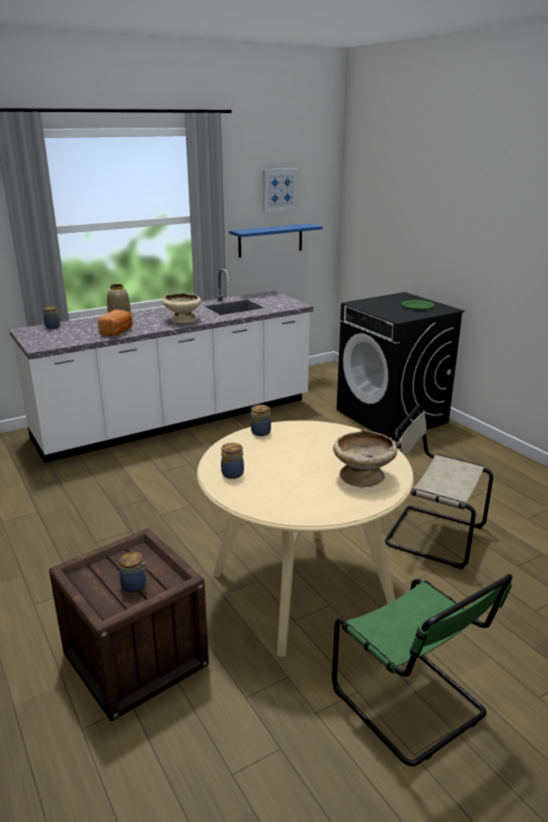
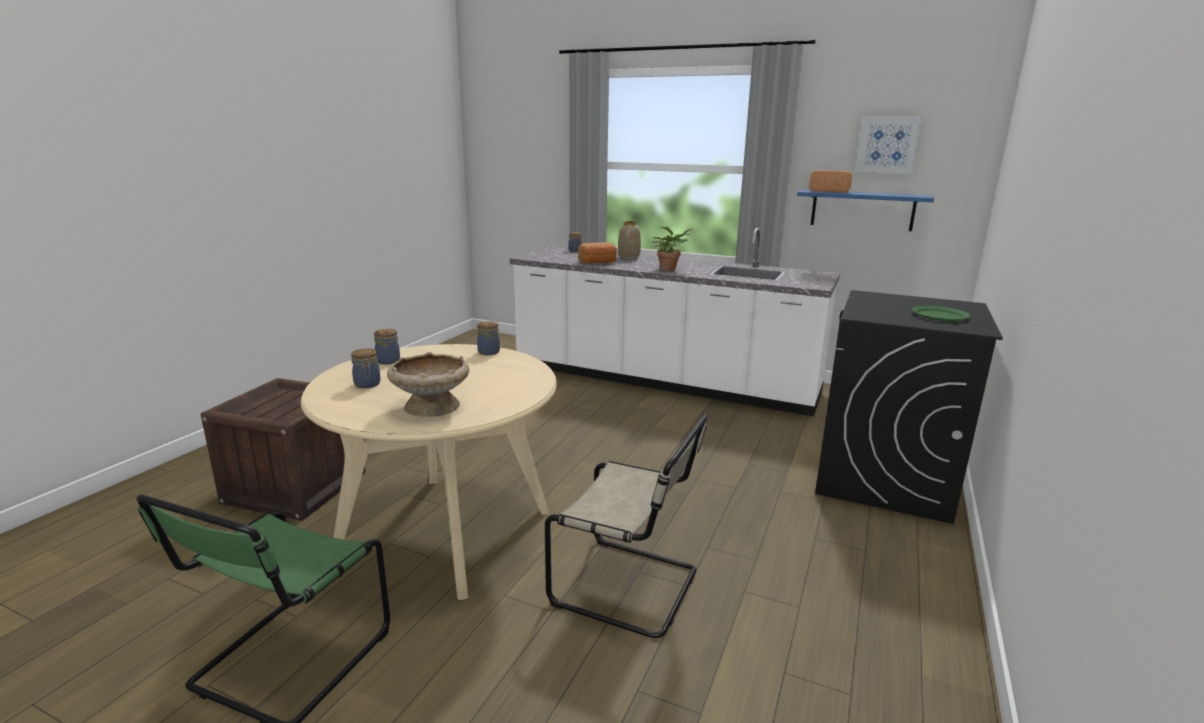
camera: 55 degrees right, 5 degrees down
jar [119,552,148,593] -> jar moved to [351,349,380,388]
beige bowl [162,292,201,323] -> potted plant [652,227,693,271]
beige chair [385,405,493,569] -> beige chair turned 120 degrees clockwise [545,414,708,638]
none -> bread [809,170,852,192]

